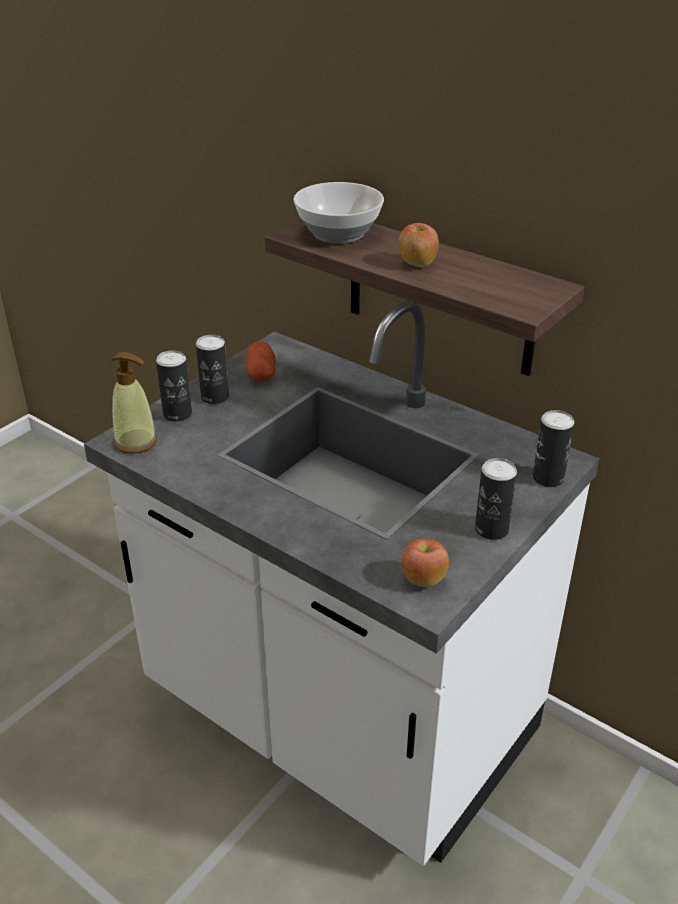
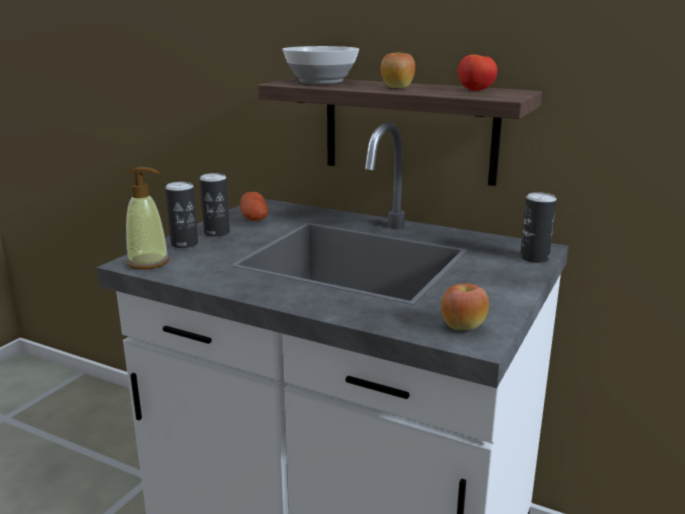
camera: 10 degrees left, 15 degrees down
can [475,458,517,540] -> none
none -> tomato [457,55,497,91]

